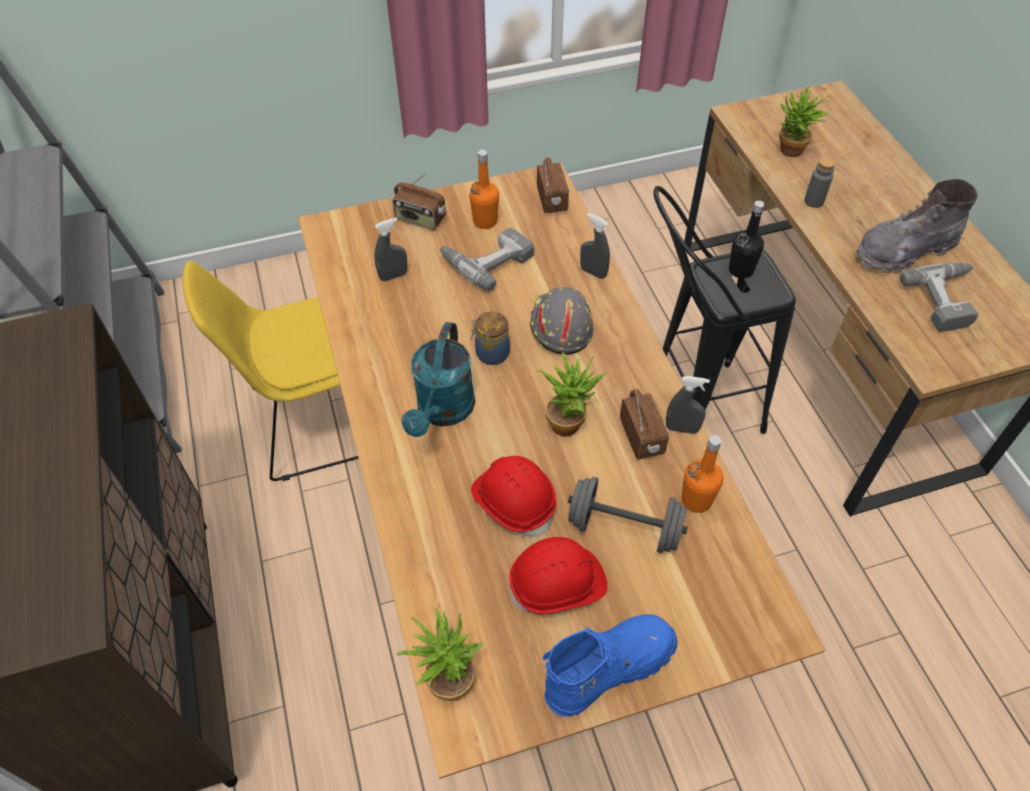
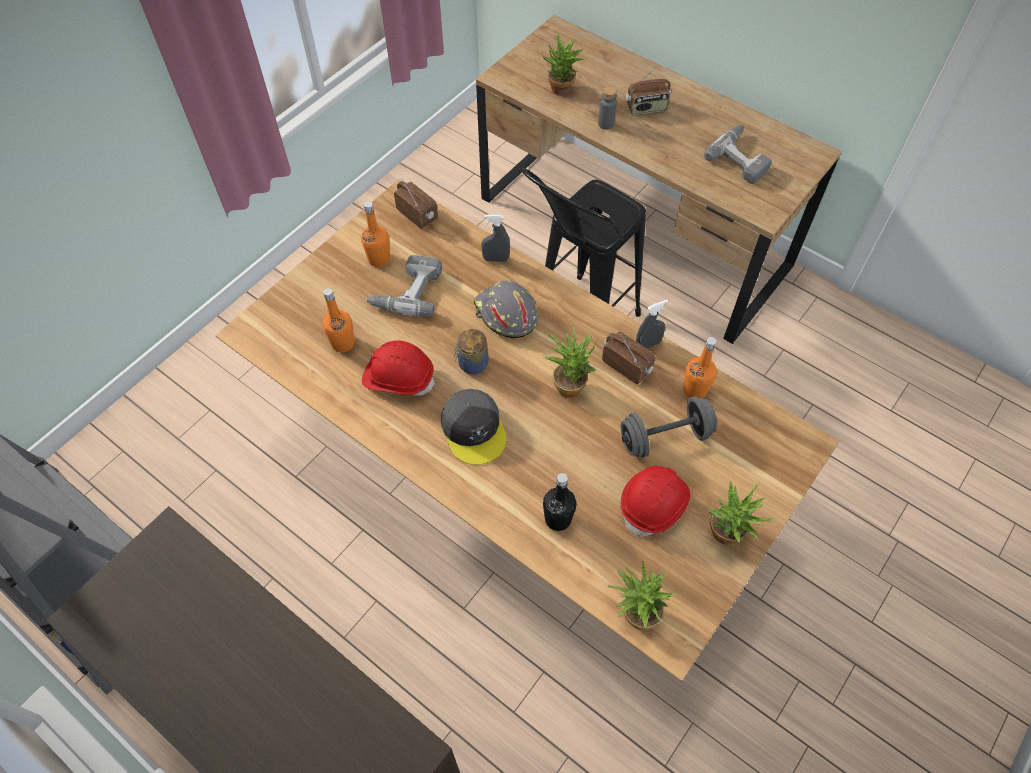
camera: 35 degrees left, 5 degrees up
yellow chair [183,261,359,481] -> none
grey spray bottle [375,218,407,281] -> orange bottle [322,288,355,352]
radio [392,172,446,231] -> radio moved to [626,65,671,115]
turquoise watering can [402,322,475,437] -> grey cap [441,389,507,465]
red hard hat [471,456,557,537] -> red hard hat moved to [362,341,435,395]
blue boot [543,614,678,717] -> potted plant [707,480,777,545]
black bottle [729,201,764,279] -> black bottle moved to [543,473,577,531]
grey boot [856,179,978,273] -> none

